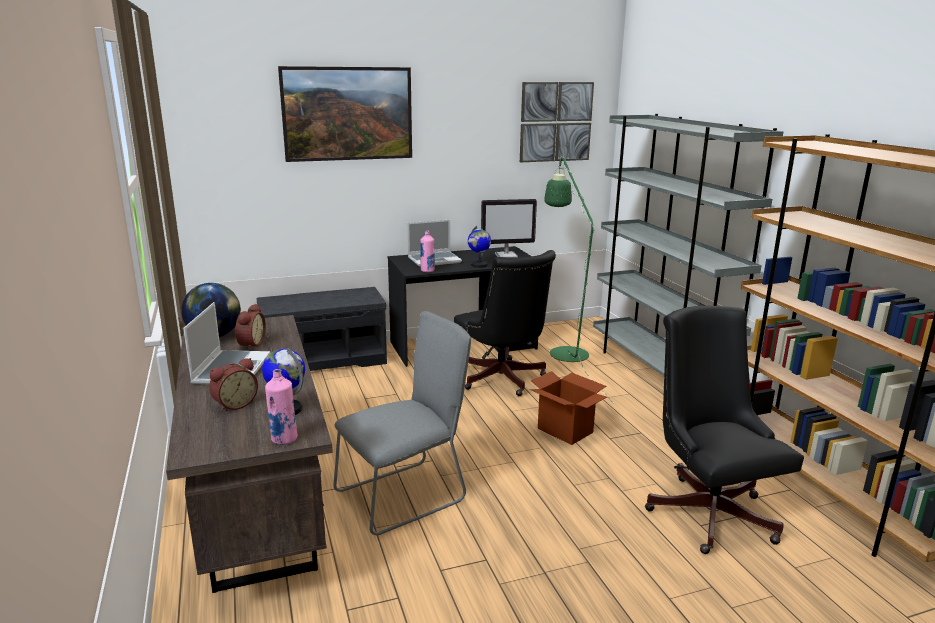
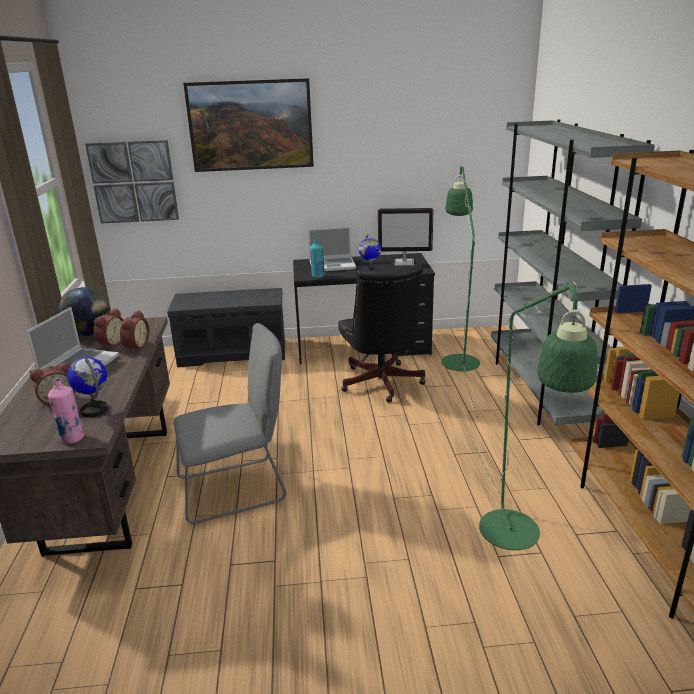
camera: 15 degrees right, 5 degrees up
pink bottle [420,231,434,273] -> turquoise bottle [310,239,325,278]
picture [520,82,594,162] -> picture moved to [85,140,179,224]
cardboard box [529,371,607,445] -> none
black office chair [645,306,804,554] -> green floor lamp [473,281,597,550]
none -> alarm clock [120,310,149,352]

